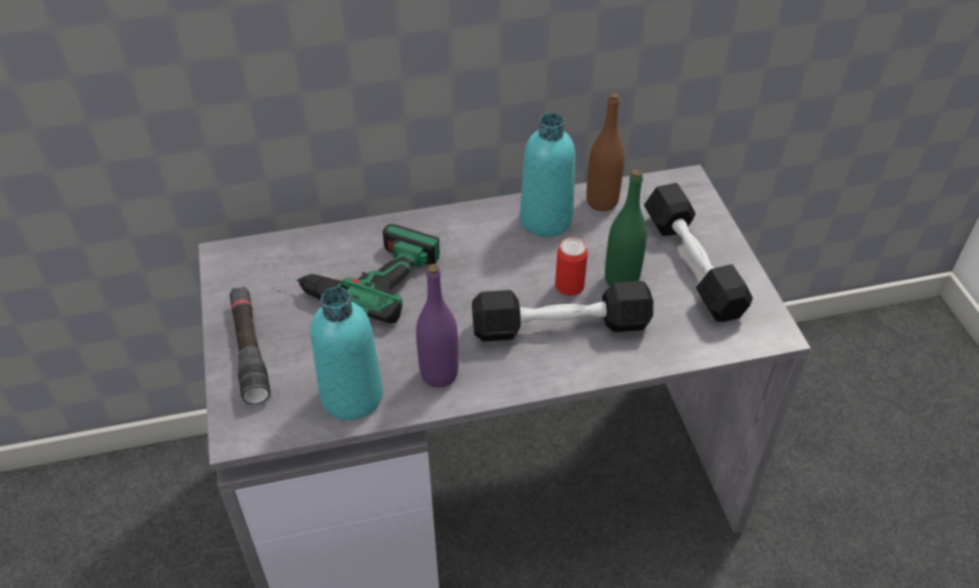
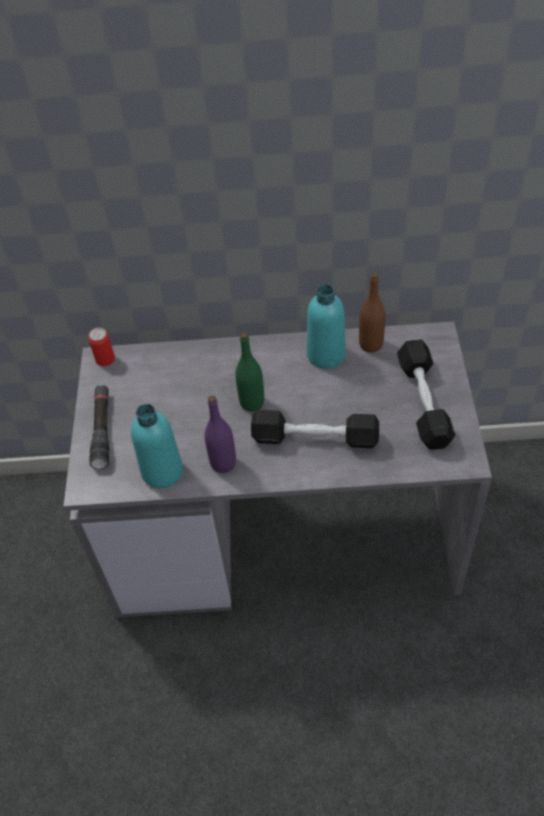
camera: 15 degrees right, 5 degrees up
power drill [278,224,440,323] -> none
can [555,237,588,296] -> can moved to [88,327,115,366]
green bottle [605,169,647,286] -> green bottle moved to [235,333,264,412]

